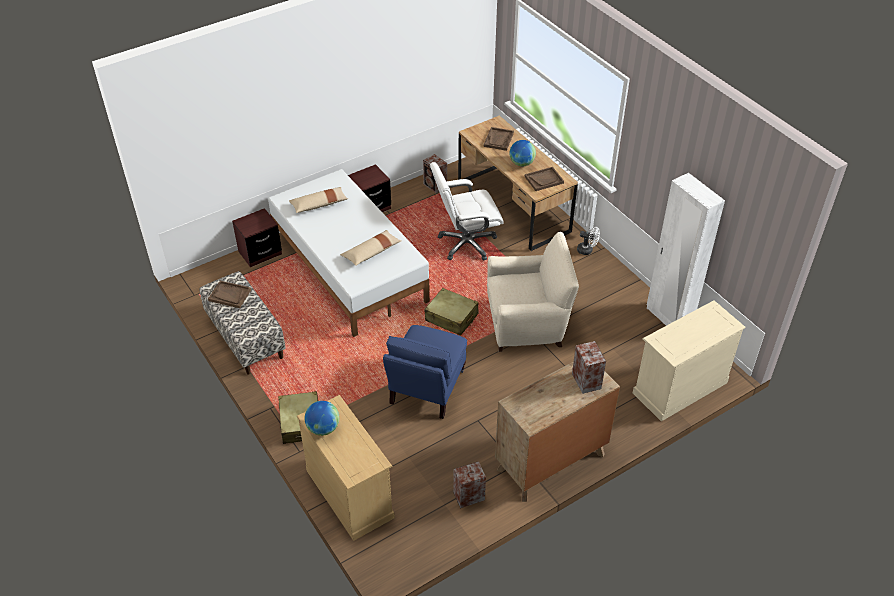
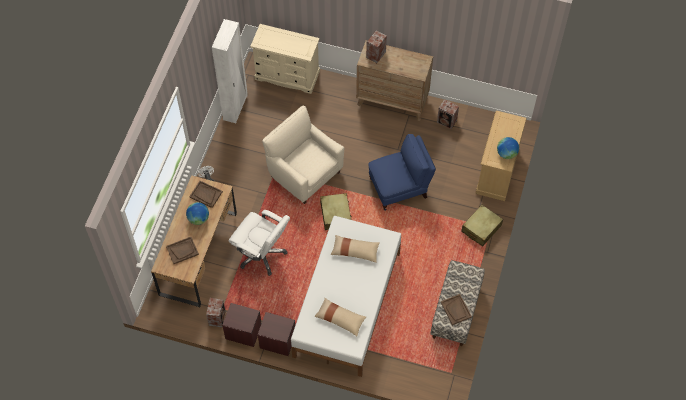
camera: 130 degrees left, 15 degrees up
brown nightstand [232,208,282,267] -> brown nightstand moved to [222,303,261,347]

